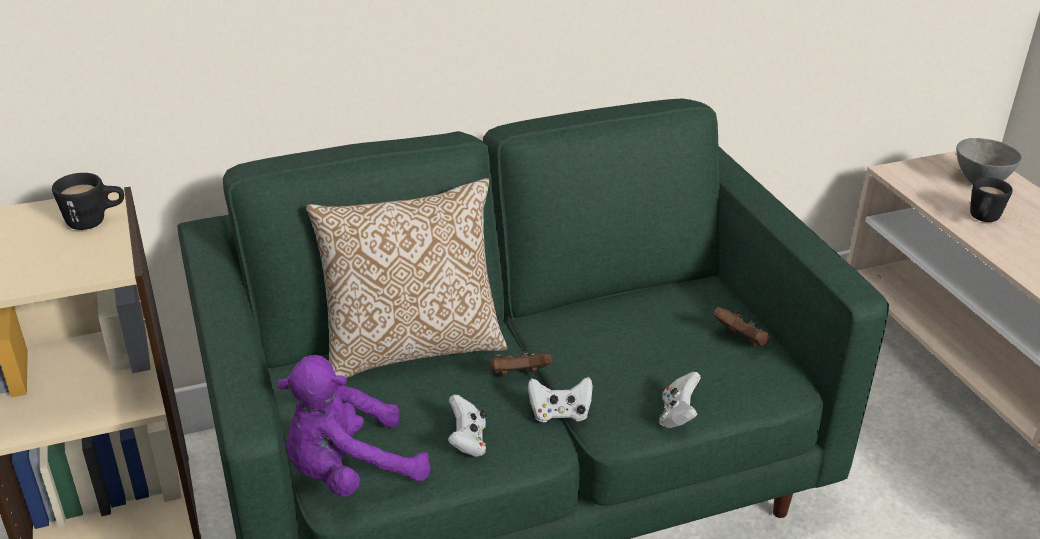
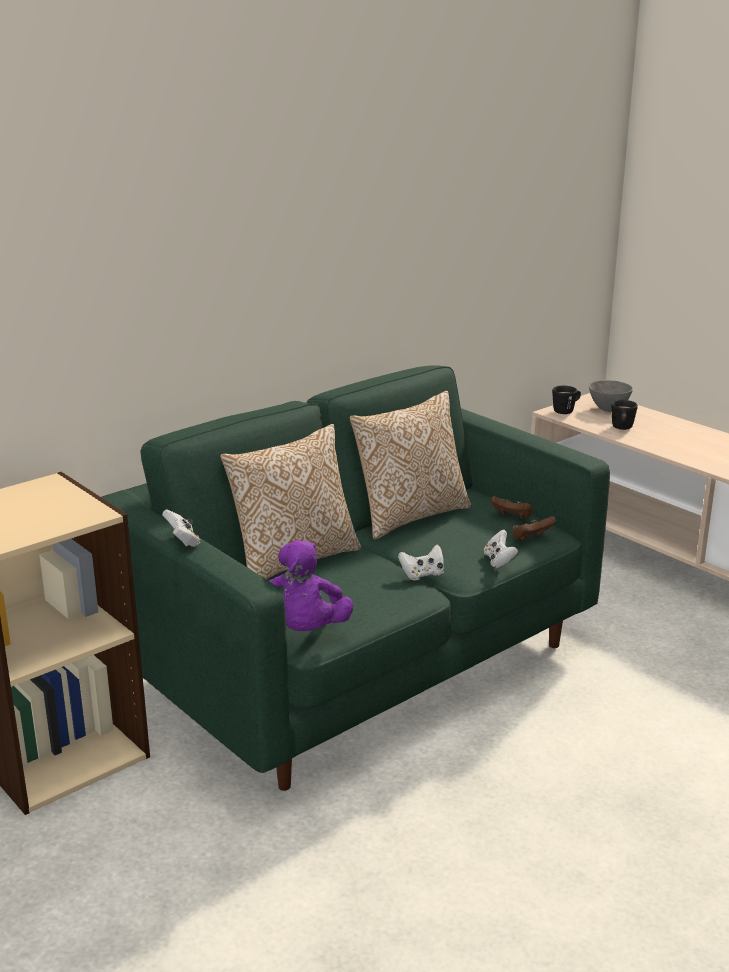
camera: 20 degrees left, 10 degrees down
black mug [52,173,124,230] -> black mug moved to [552,386,581,414]
purple plush toy [277,355,431,497] -> purple plush toy turned 45 degrees counterclockwise [269,540,354,631]
white game controller [448,395,487,457] -> white game controller moved to [162,509,200,547]
brown game controller [489,352,552,377] -> brown game controller moved to [513,516,556,541]
none -> pillow [350,391,471,540]

